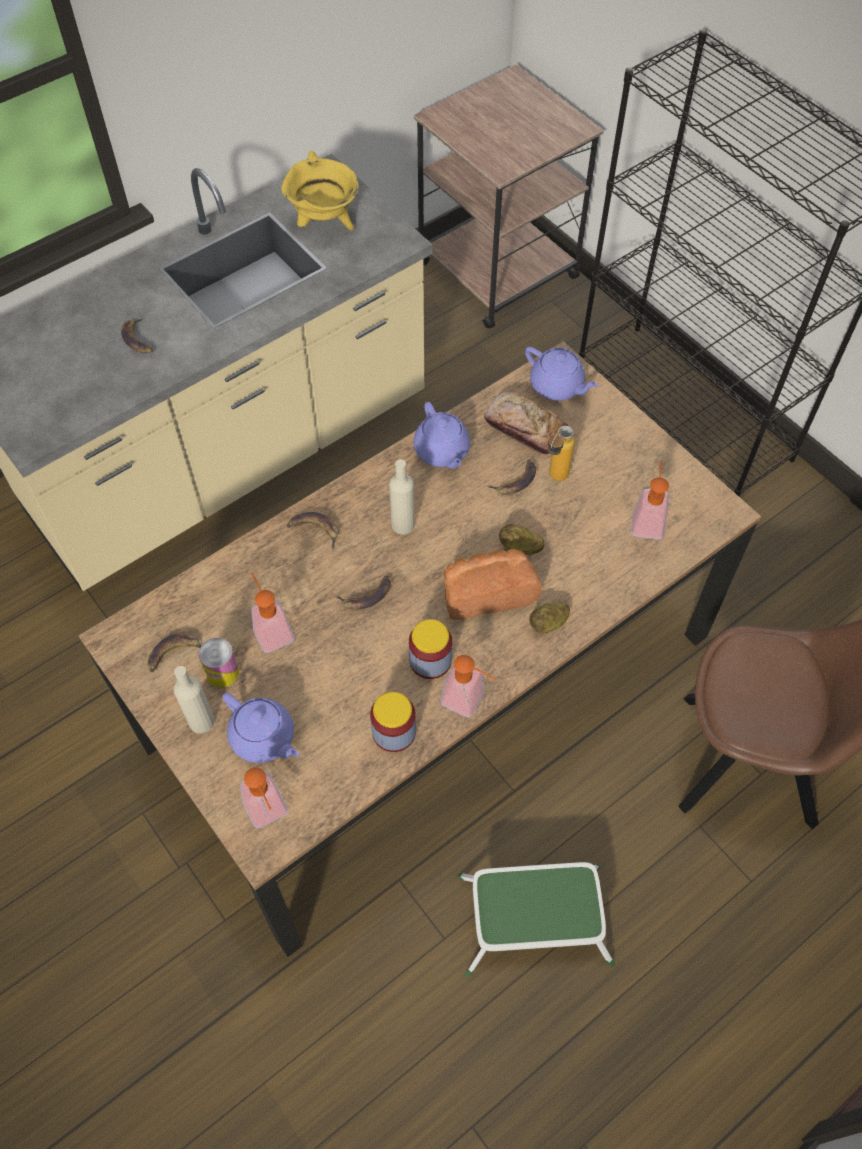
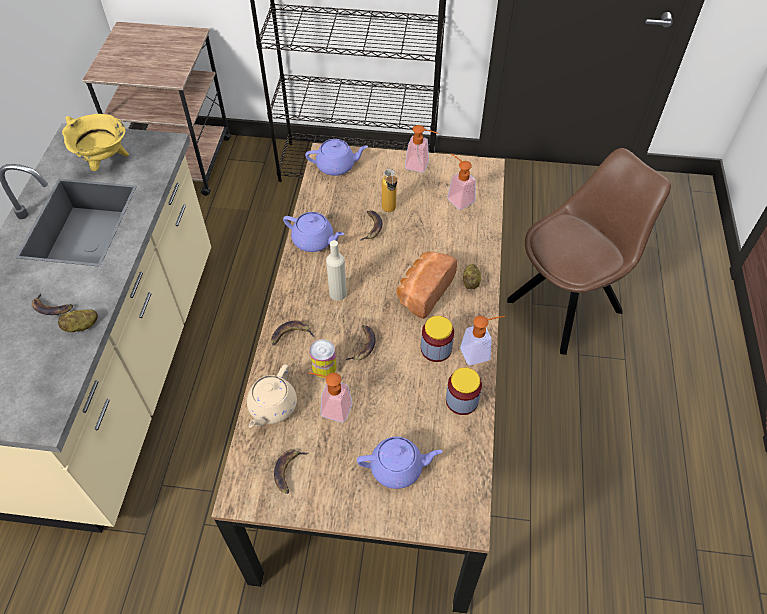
camera: 45 degrees left, 5 degrees down
beige bottle [174,666,215,733] -> none
can [199,638,239,688] -> can moved to [309,339,337,378]
soap dispenser [240,767,288,828] -> soap dispenser moved to [405,125,439,172]
green step ladder [457,862,615,978] -> none
bread [484,392,568,454] -> none
potato [499,524,544,555] -> potato moved to [58,309,98,332]
none -> beige teapot [247,364,297,428]

